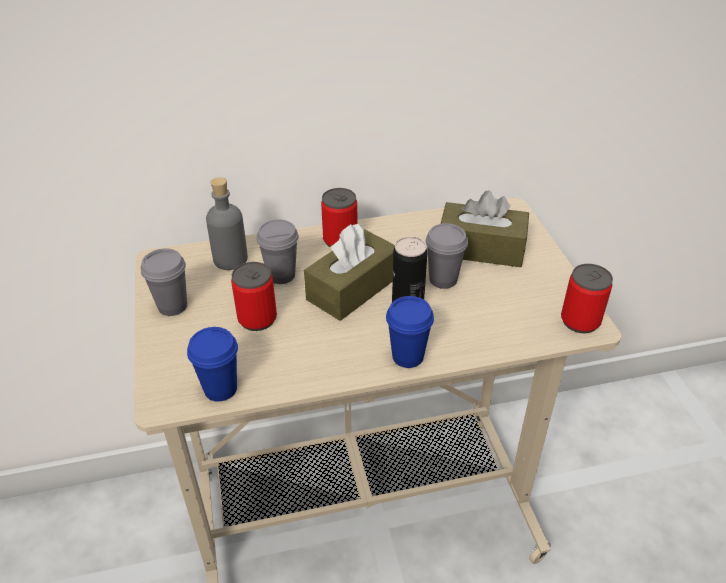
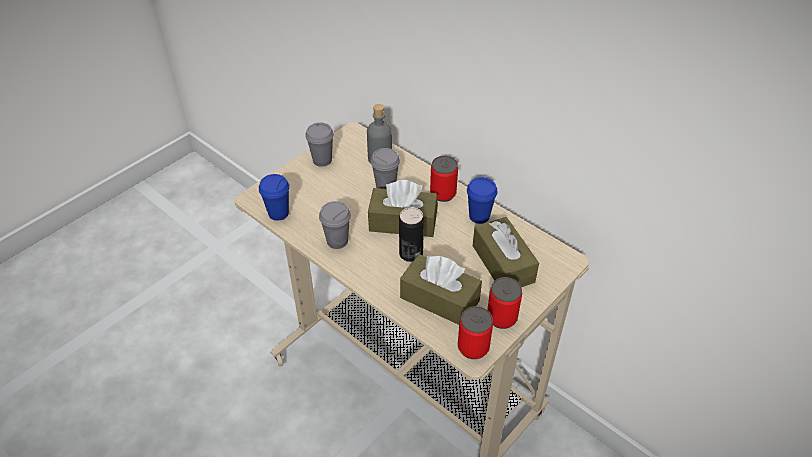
camera: 55 degrees right, 5 degrees up
can [231,262,277,331] -> can moved to [487,277,522,329]
blue cup [386,296,434,368] -> blue cup moved to [467,177,498,224]
grey cup [426,223,468,289] -> grey cup moved to [319,201,351,249]
none -> brown tissue box [400,254,482,325]

